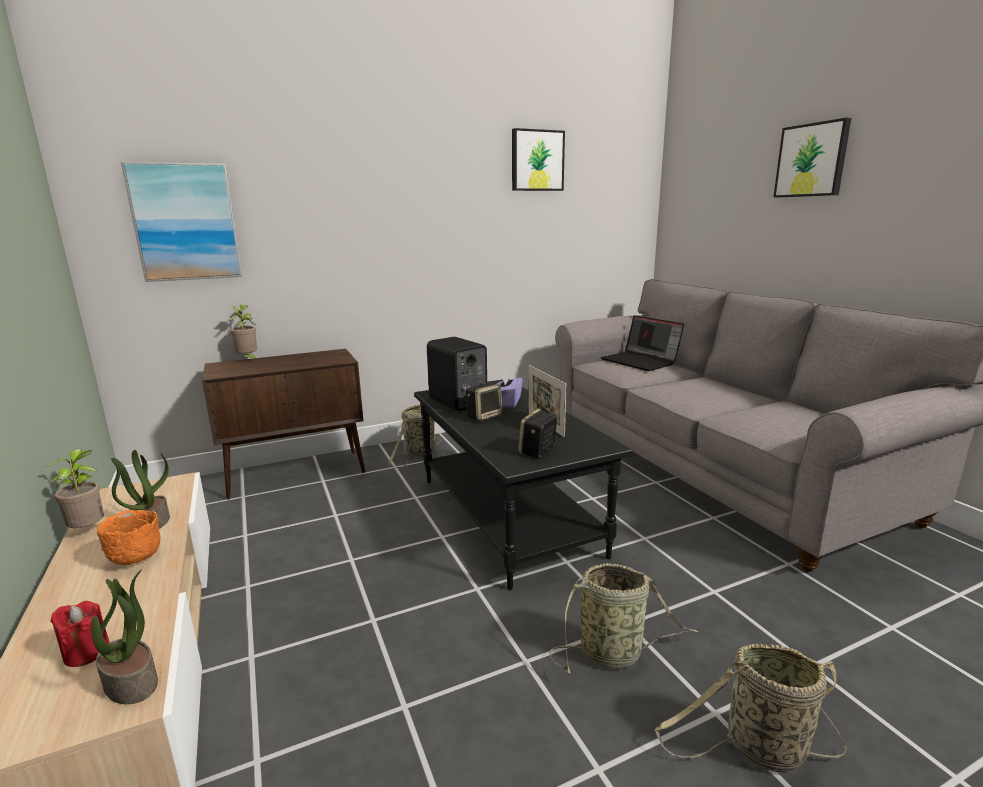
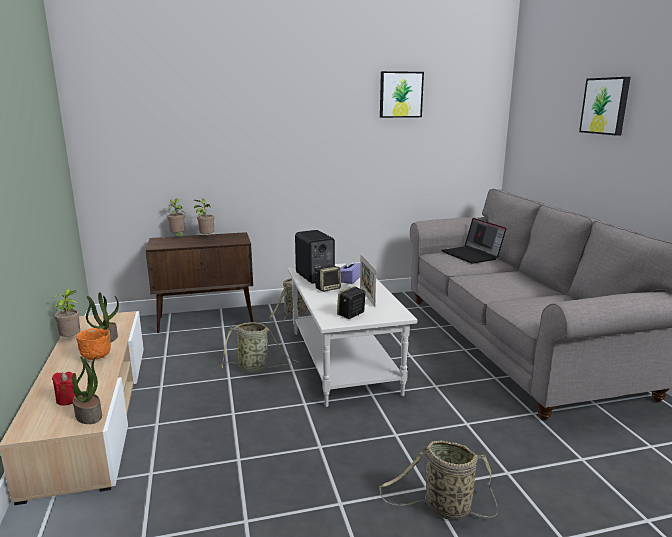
camera: 10 degrees right, 0 degrees up
picture [121,162,242,282] -> none
black coffee table [414,379,633,590] -> white coffee table [288,262,417,407]
basket [549,563,698,674] -> basket moved to [221,322,299,373]
none -> potted plant [194,198,214,235]

